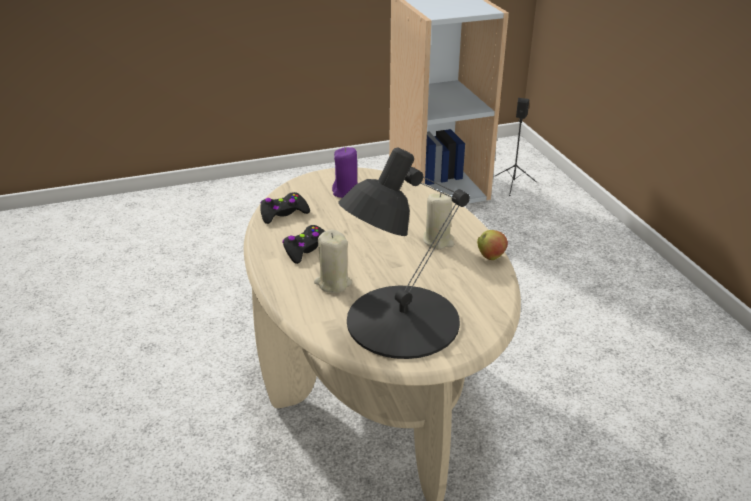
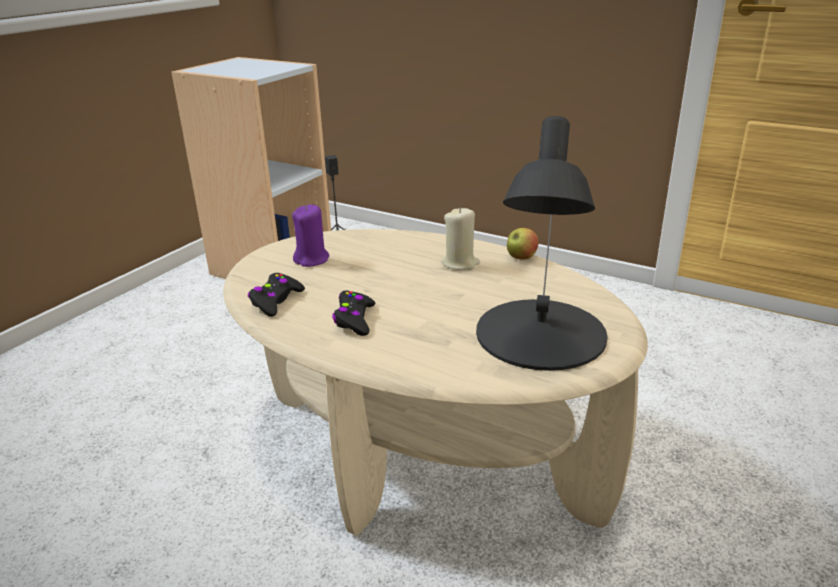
camera: 40 degrees left, 5 degrees down
beige candle [314,229,352,293] -> none

